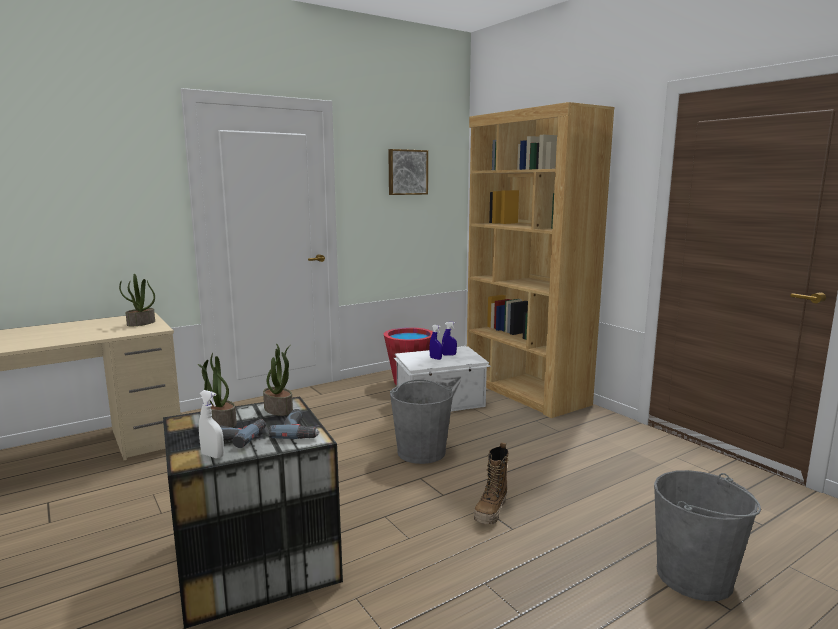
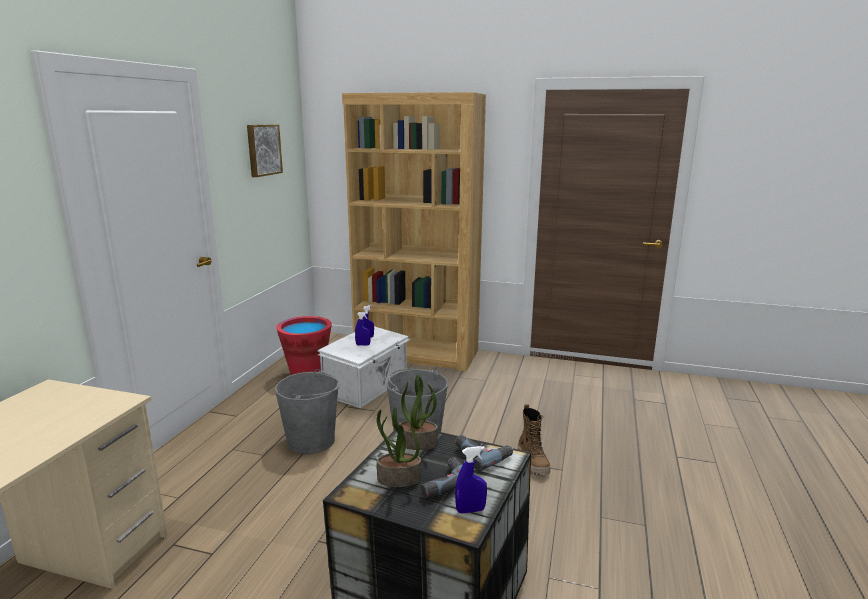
camera: 40 degrees left, 5 degrees up
potted plant [119,274,155,327] -> none
white spray bottle [199,390,224,458] -> blue spray bottle [455,446,487,513]
grey bucket [654,470,761,601] -> grey bucket moved to [275,369,340,454]

